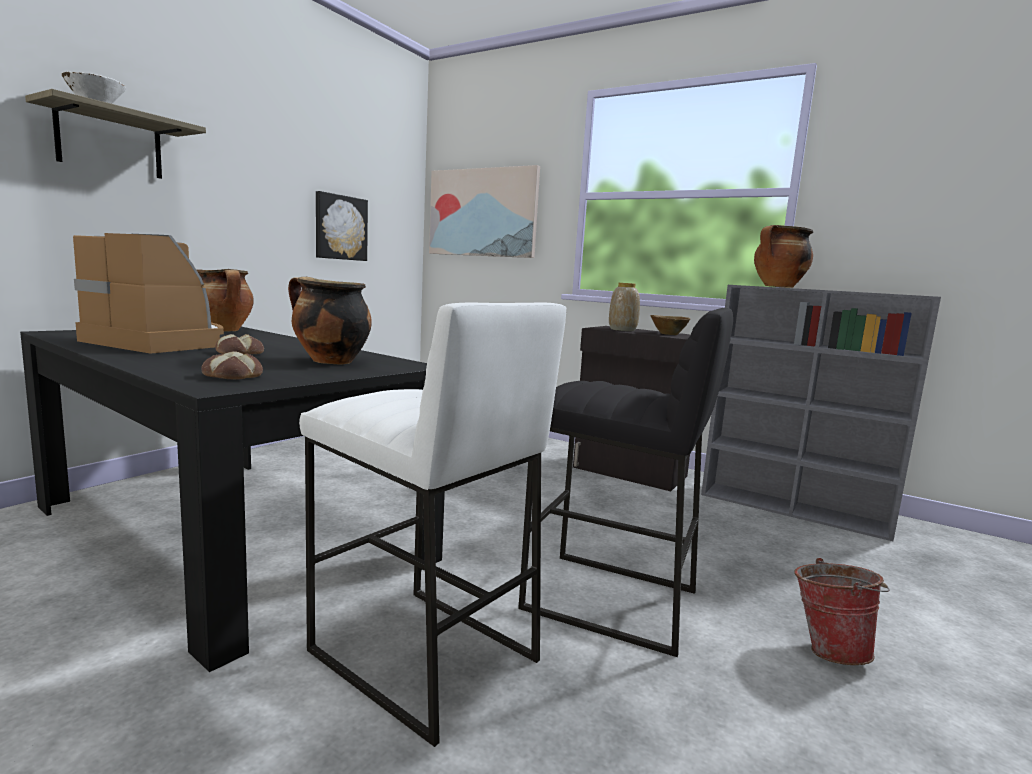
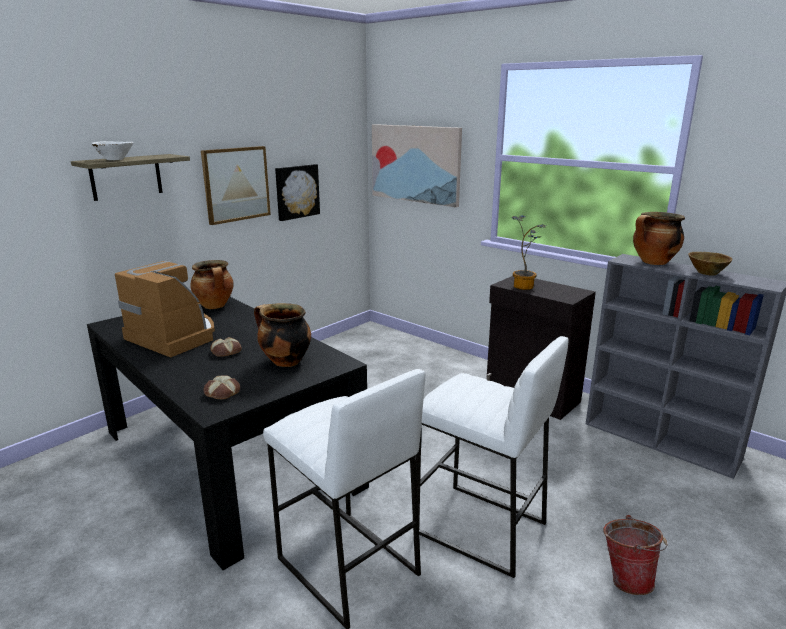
camera: 10 degrees right, 10 degrees up
black stool [518,308,733,657] -> white stool [416,336,569,578]
vase [609,283,640,331] -> potted plant [512,215,546,290]
brown bowl [650,315,690,335] -> brown bowl moved to [688,252,733,276]
none -> picture [201,146,271,225]

